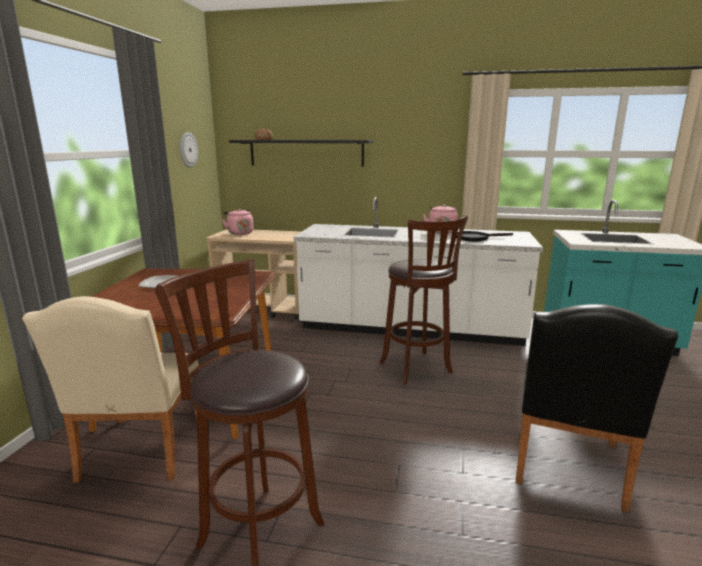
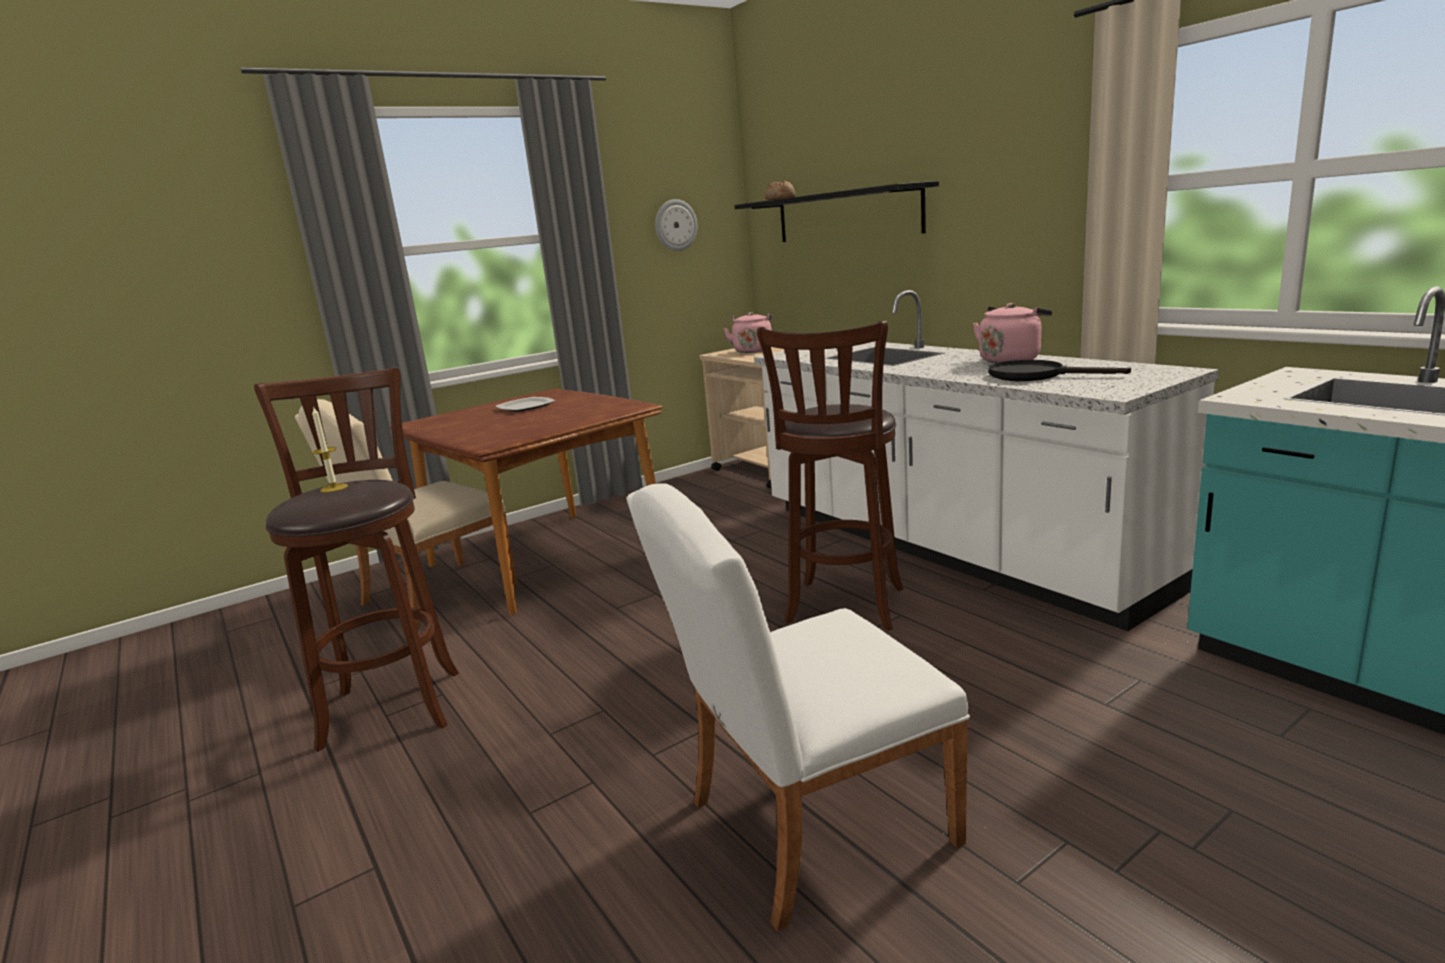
camera: 45 degrees right, 0 degrees up
black chair [516,304,678,513] -> white chair [627,483,970,932]
none -> candle [312,406,348,493]

